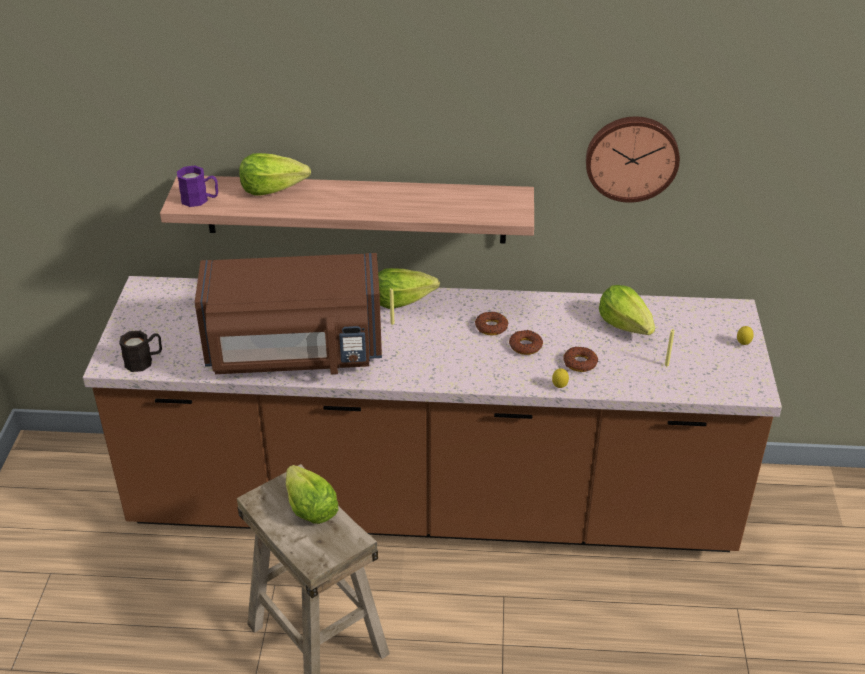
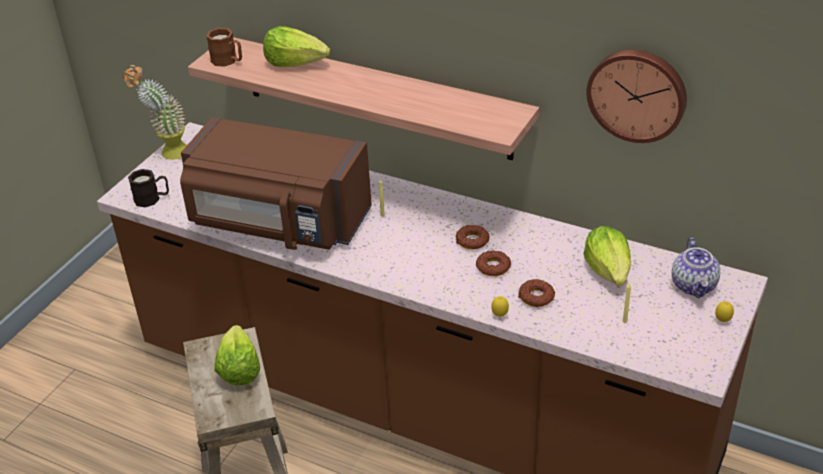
camera: 25 degrees right, 0 degrees up
purple mug [177,165,218,207] -> brown mug [206,28,242,67]
lettuce [378,268,440,309] -> none
none -> potted plant [123,65,187,160]
none -> teapot [672,238,720,298]

